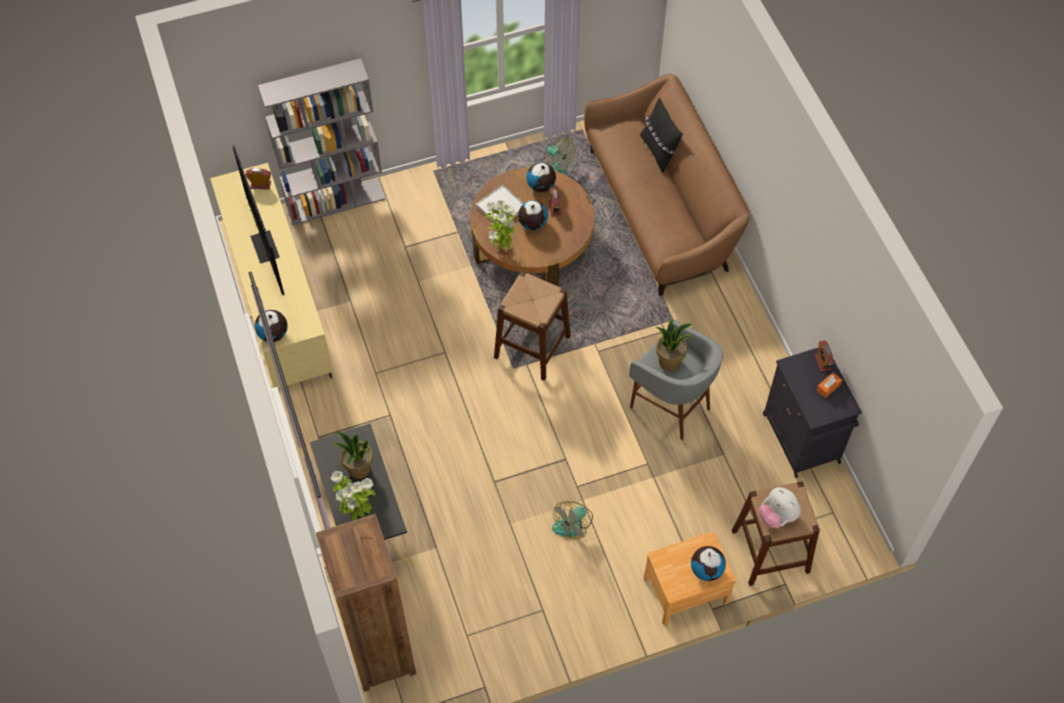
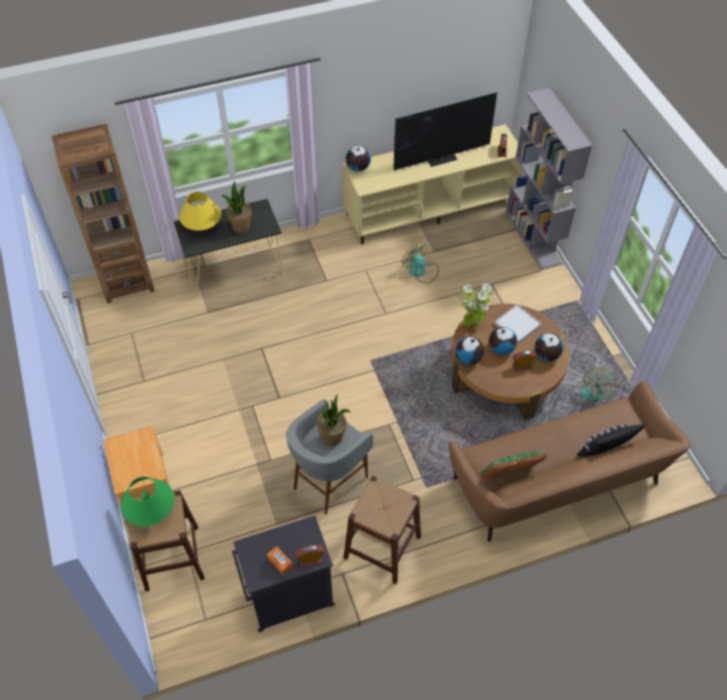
camera: 90 degrees right, 5 degrees down
potted plant [331,471,375,521] -> yellow table lamp [179,192,221,231]
brown stool [494,271,571,381] -> brown stool moved to [343,476,421,584]
fan [552,501,593,539] -> fan moved to [401,242,439,283]
globe [691,546,726,581] -> globe moved to [455,336,484,365]
plush toy [759,487,801,528] -> green table lamp [121,477,175,526]
none -> green pillow [480,451,548,479]

